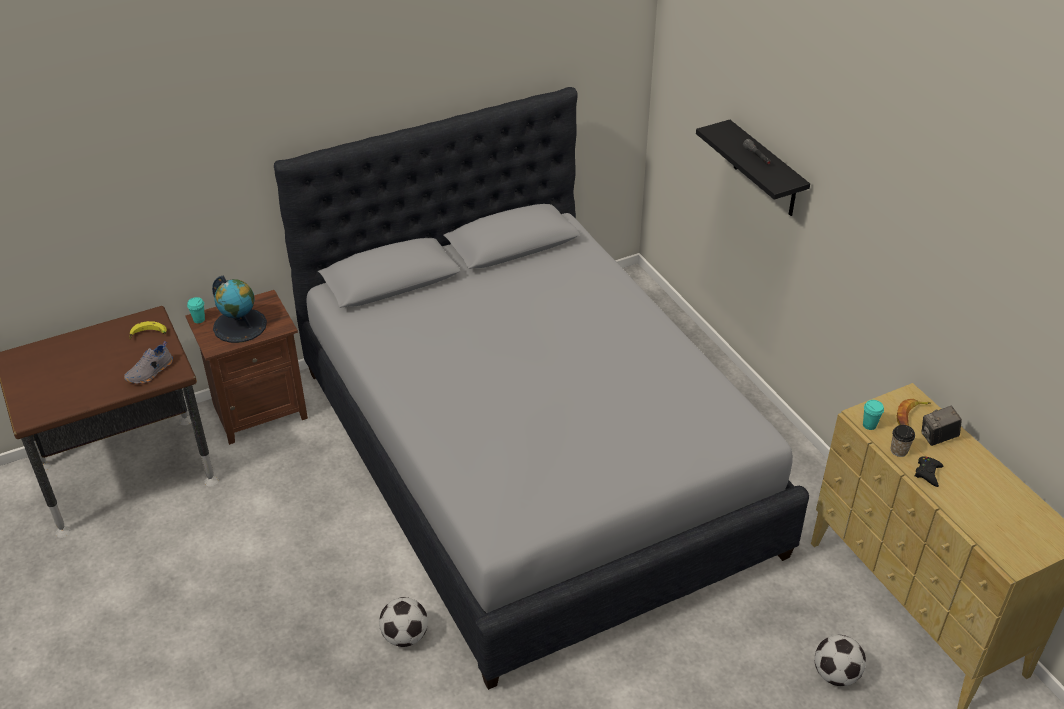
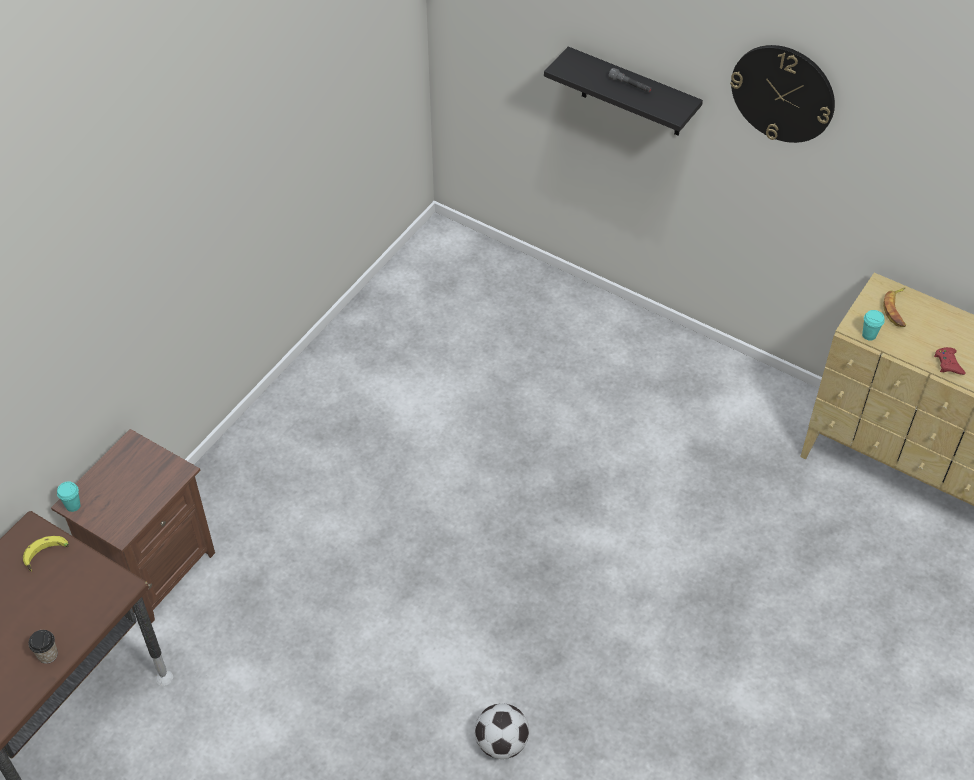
camera: 30 degrees left, 10 degrees up
grey shoe [124,341,173,384] -> none
globe [212,276,267,343] -> none
grey bed [274,87,809,690] -> none
football [815,635,866,686] -> none
cup [891,425,915,457] -> cup moved to [28,630,58,664]
black game controller [915,457,944,487] -> red game controller [934,347,966,375]
camera [921,406,962,446] -> none
none -> wall clock [730,45,835,143]

